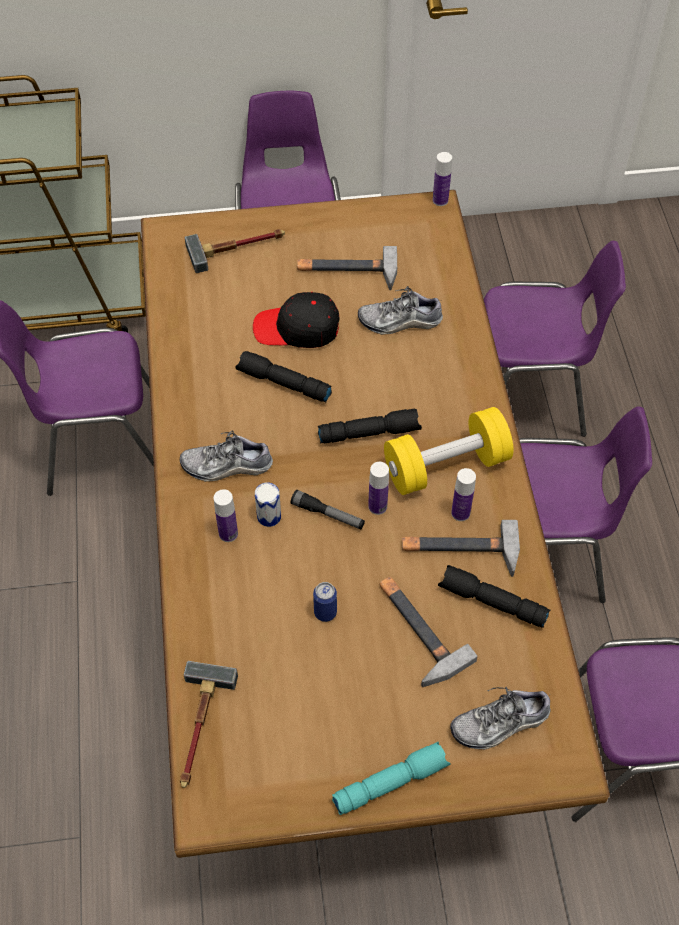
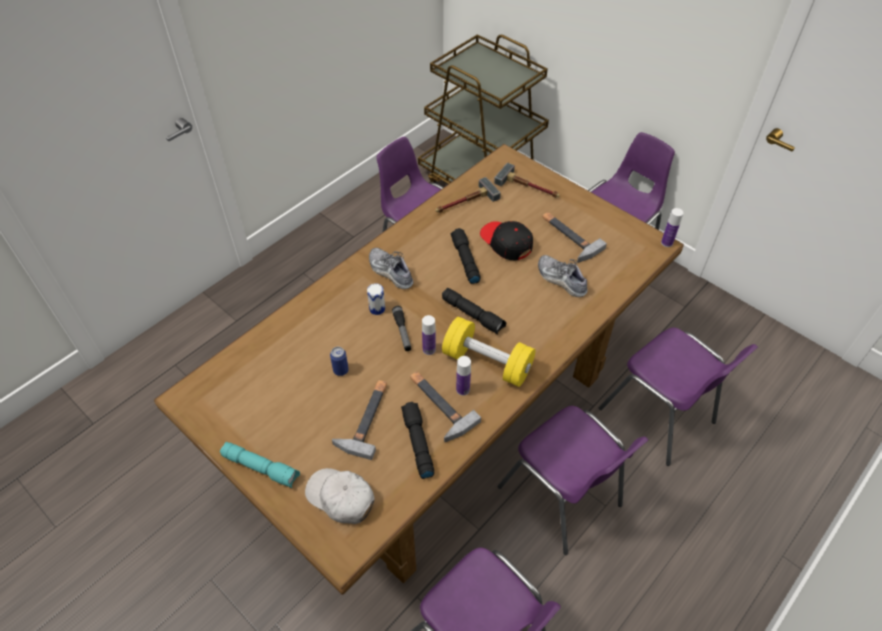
camera: 50 degrees right, 5 degrees down
hammer [180,661,238,788] -> hammer moved to [435,177,501,213]
bottle [214,489,238,542] -> none
shoe [450,687,551,750] -> white cap [305,468,375,524]

